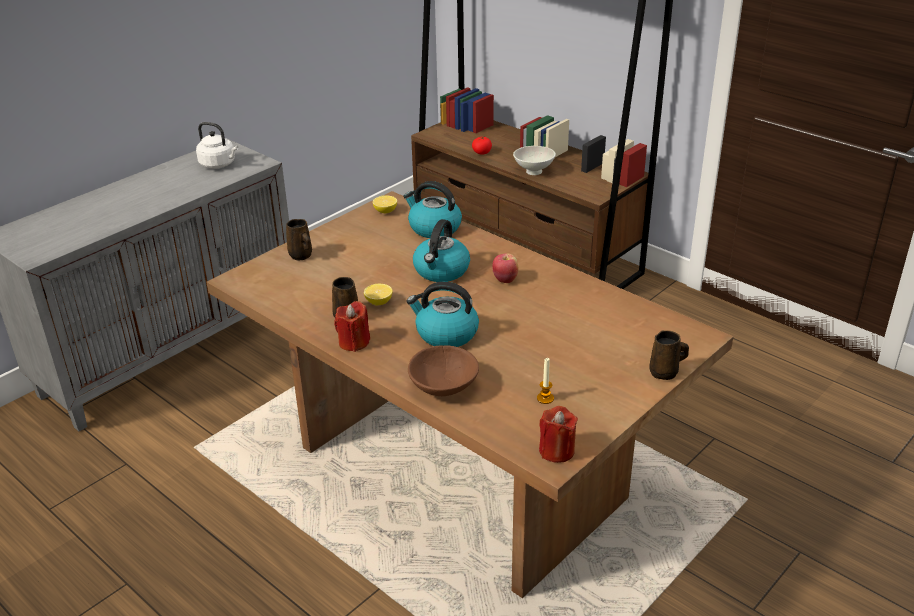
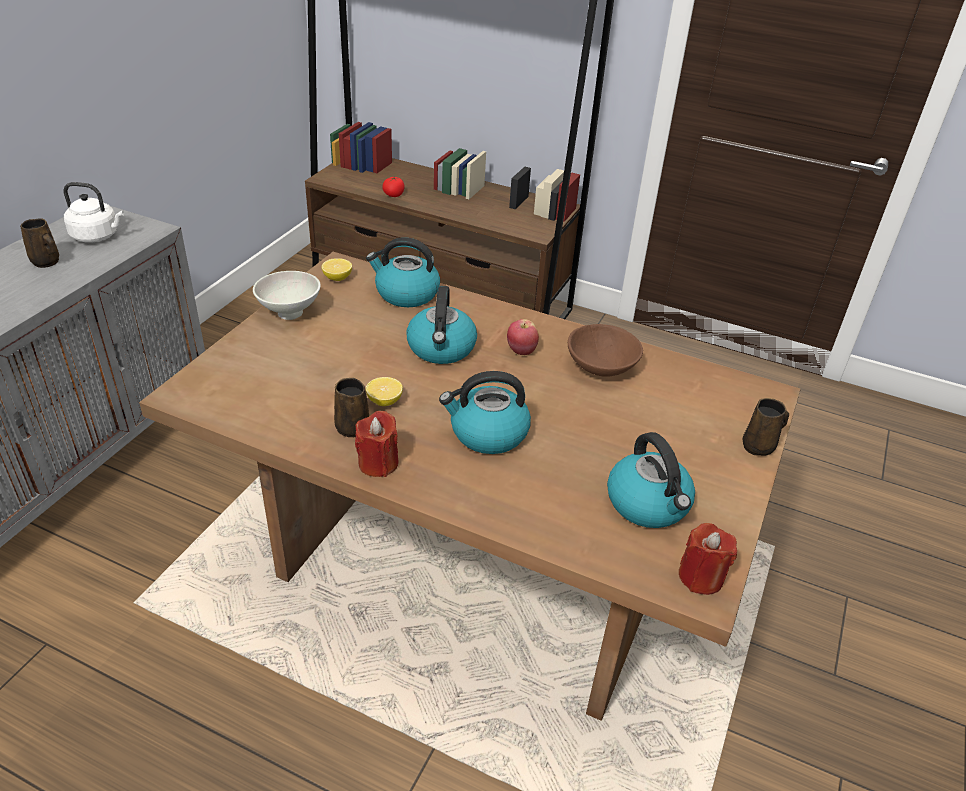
camera: 20 degrees left, 5 degrees up
brown mug [286,219,312,260] -> brown mug moved to [20,219,59,268]
brown bowl [408,345,479,396] -> brown bowl moved to [568,324,643,377]
white bowl [513,146,556,175] -> white bowl moved to [253,271,321,320]
candle [537,358,554,404] -> kettle [607,432,695,528]

